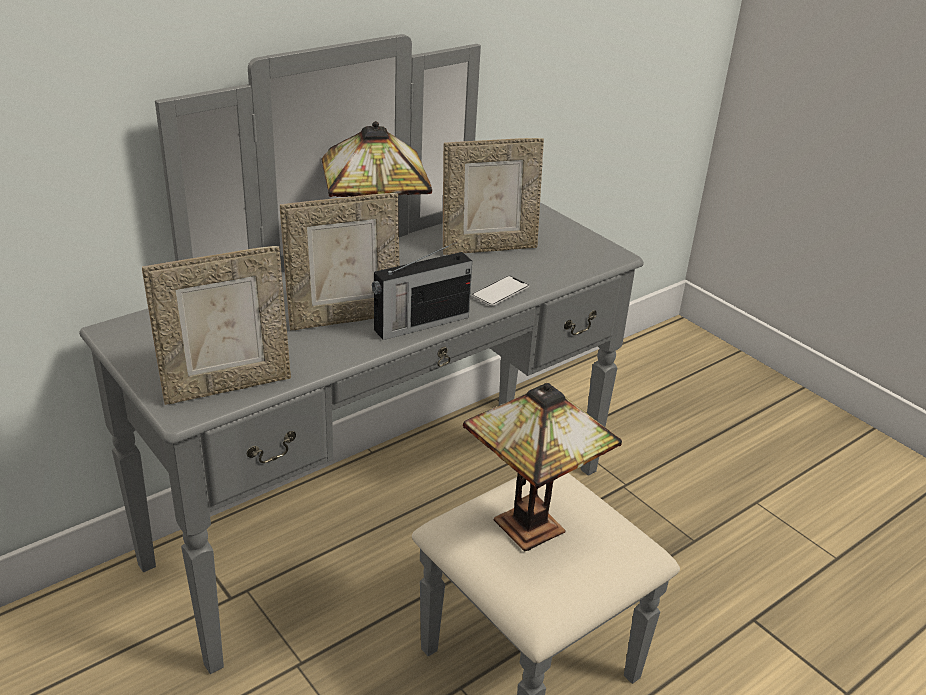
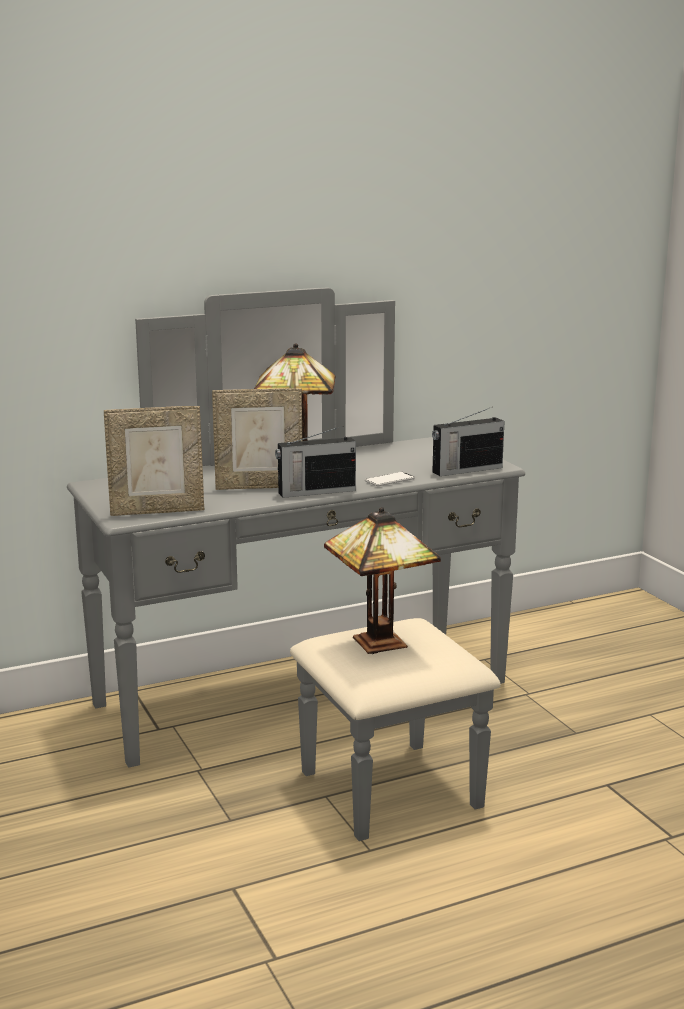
camera: 15 degrees right, 15 degrees down
picture frame [443,138,544,255] -> none
none -> radio [432,407,504,476]

